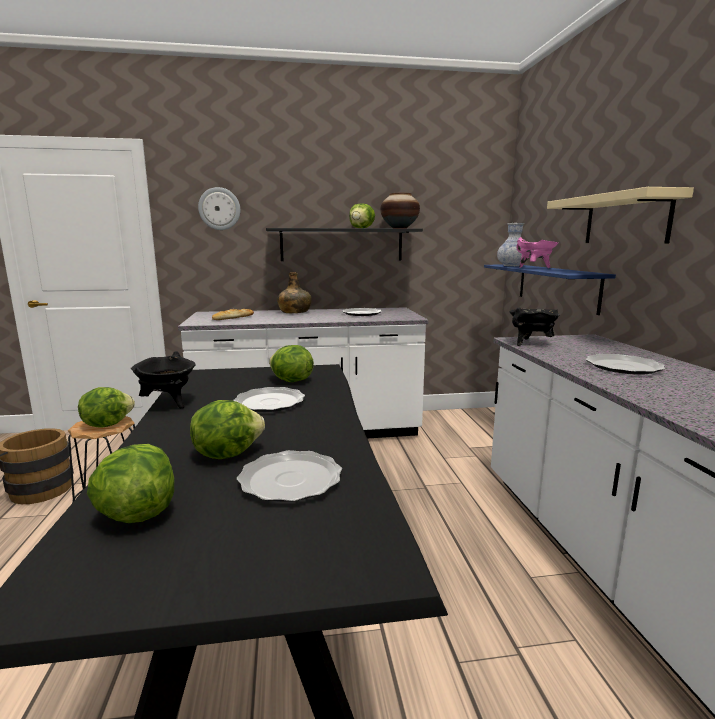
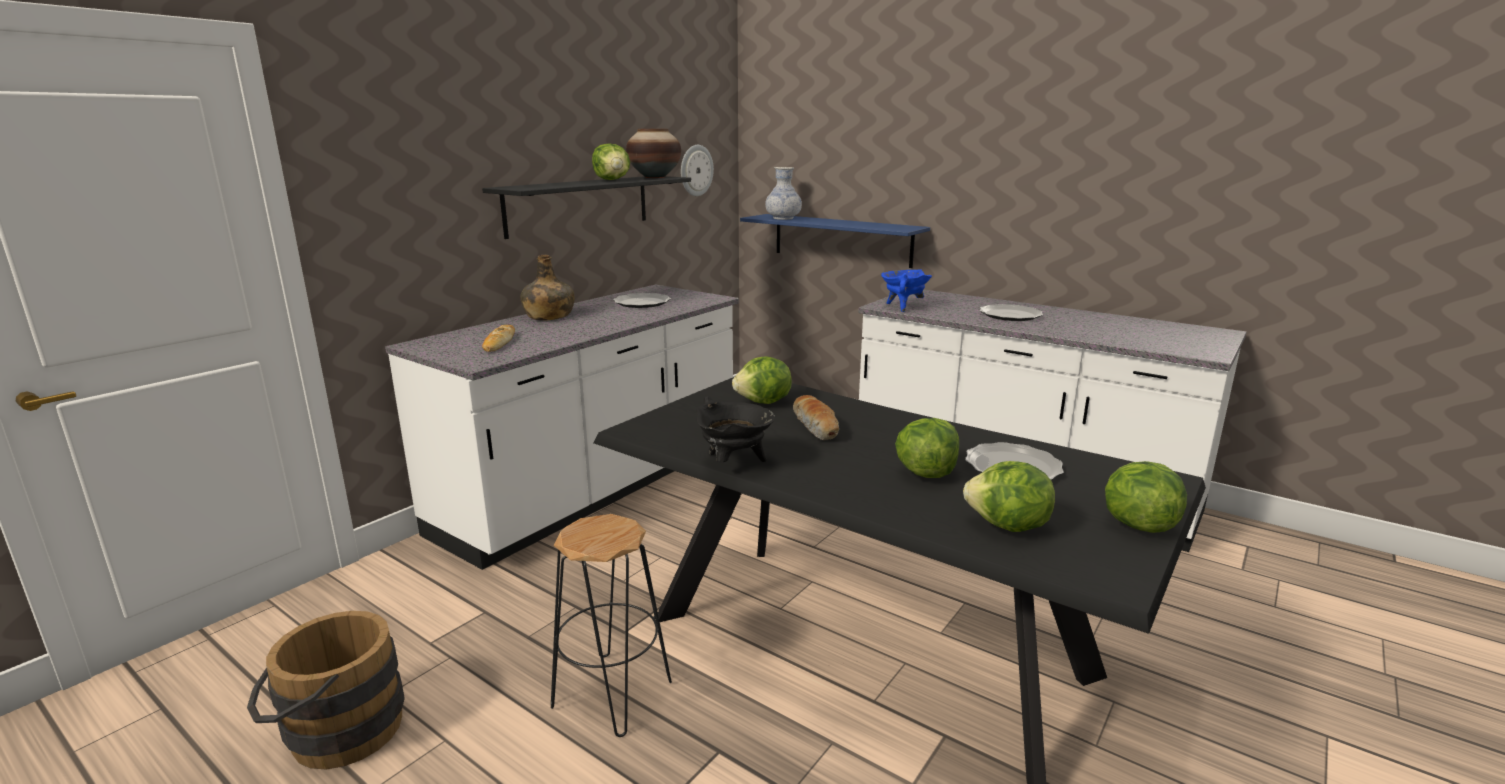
camera: 45 degrees left, 5 degrees up
lettuce [78,387,135,428] -> lettuce moved to [1105,461,1187,533]
wall clock [198,187,240,230] -> wall clock moved to [681,145,714,196]
plate [233,387,305,412] -> bread [793,395,839,440]
black cooking pot [510,307,560,346] -> blue cooking pot [881,269,932,312]
pink cooking pot [516,237,558,268] -> none
beige shelf [547,187,694,243] -> none

